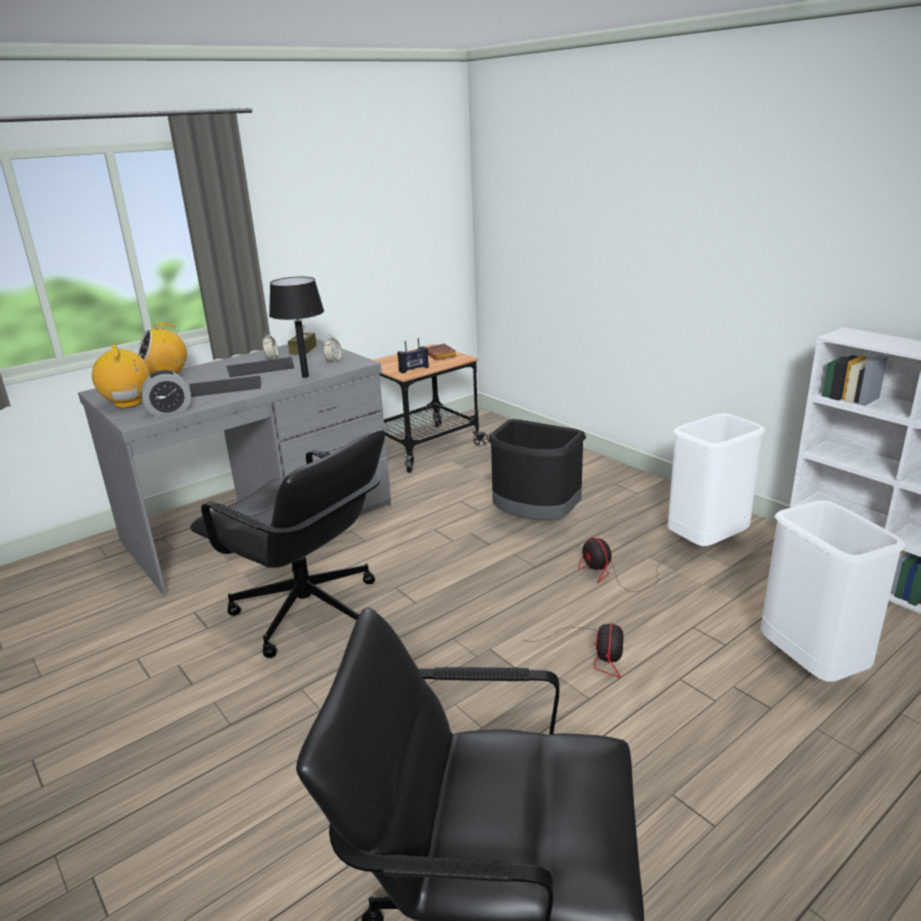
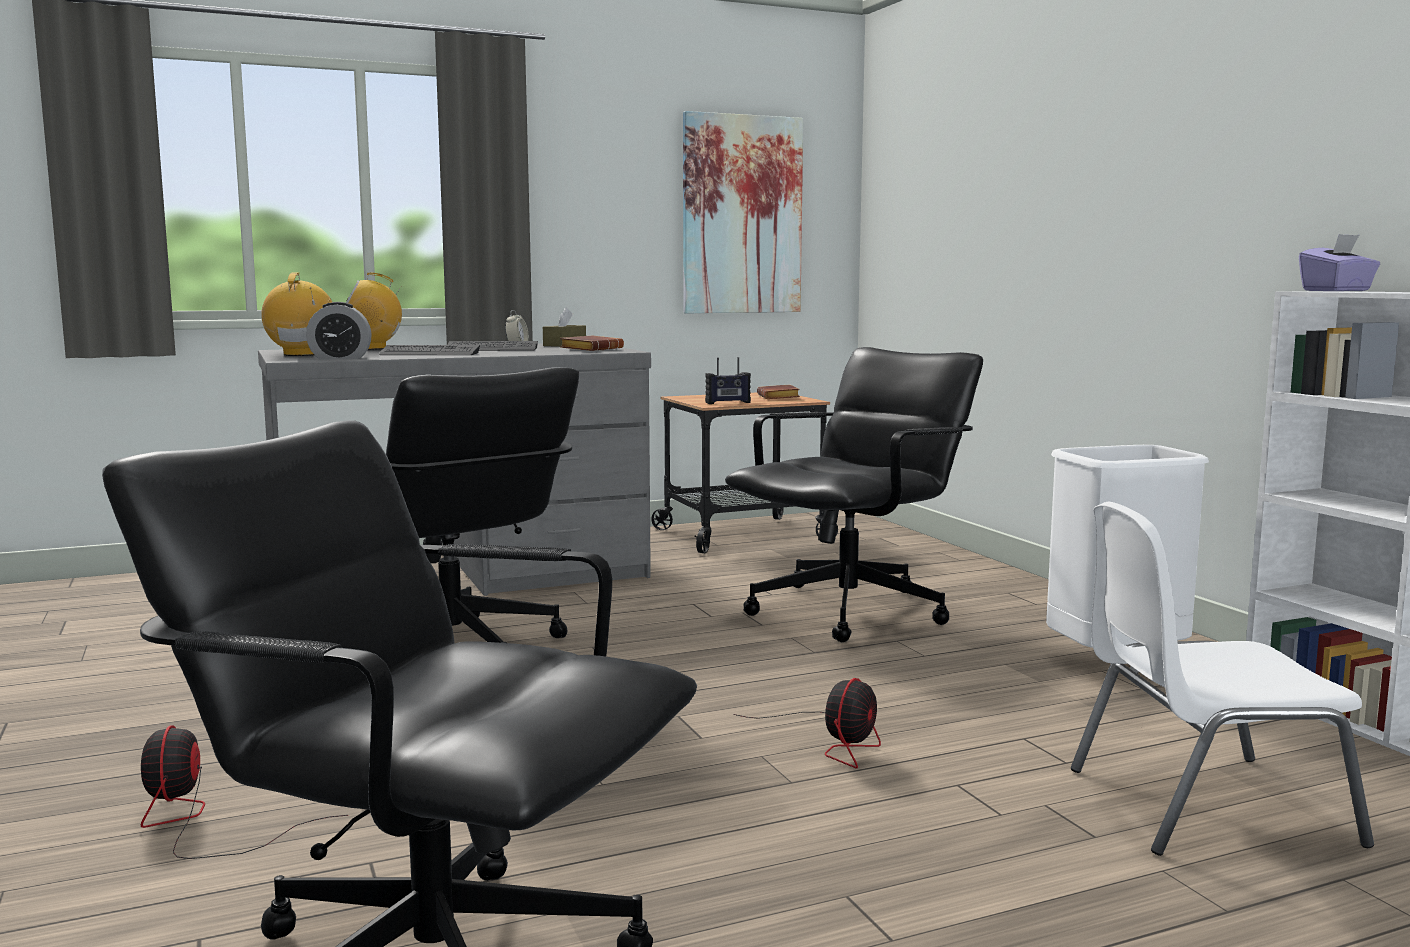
camera: 15 degrees right, 15 degrees down
black table lamp [269,277,324,378] -> none
alarm clock [323,334,342,363] -> brown book [560,336,624,351]
black trash can [488,419,586,521] -> black office chair [725,347,983,642]
fan [578,538,667,592] -> fan moved to [141,725,349,859]
white trash can [760,500,906,682] -> white chair [1071,502,1374,856]
none -> picture [683,111,803,314]
none -> purple tissue box [1299,234,1380,291]

